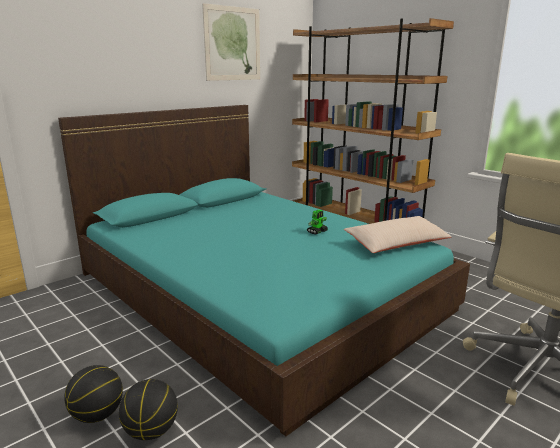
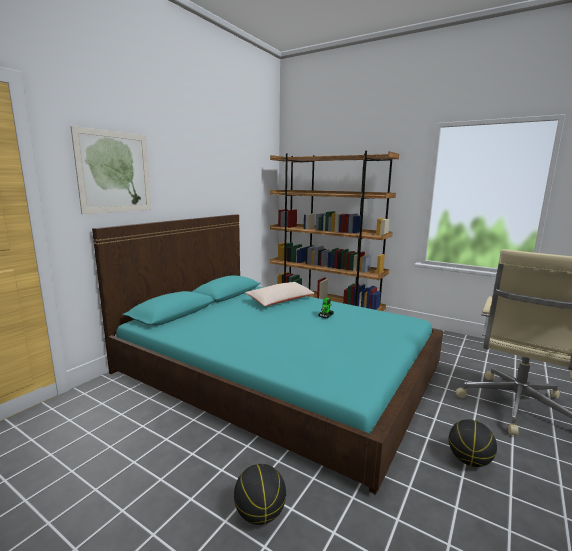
camera: 15 degrees left, 5 degrees down
basketball [64,365,123,423] -> basketball moved to [449,419,497,467]
picture [202,3,260,81] -> picture moved to [71,126,151,214]
beige pillow [344,216,452,253] -> beige pillow moved to [245,282,315,306]

